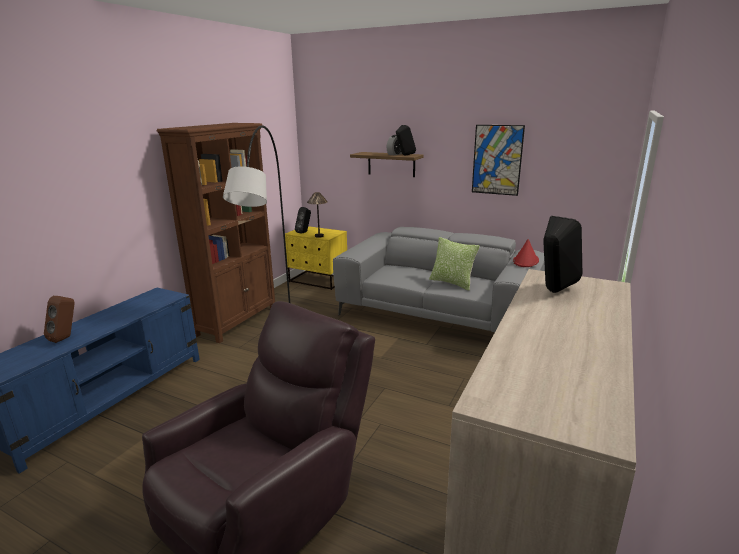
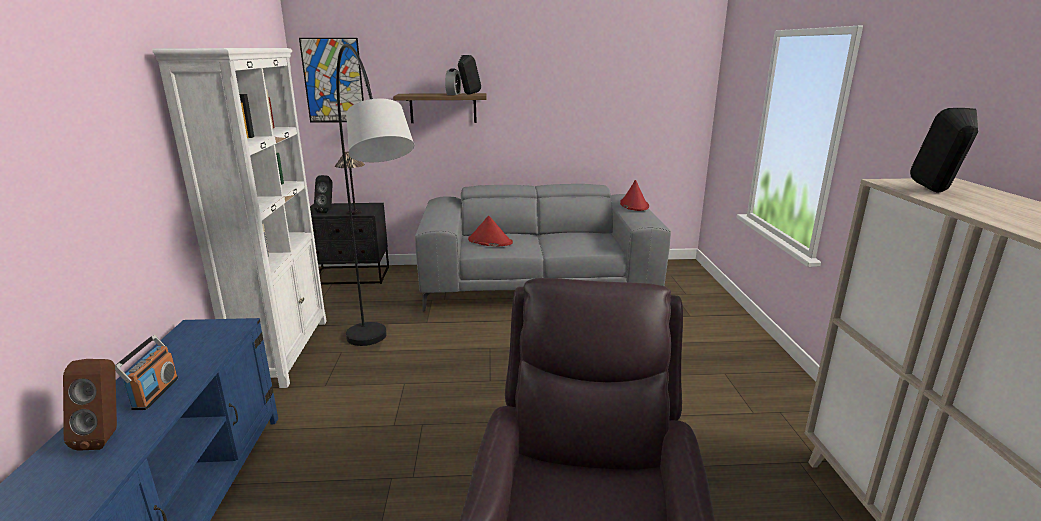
camera: 30 degrees left, 0 degrees up
brown bookcase [157,123,275,343] -> white bookcase [152,48,327,388]
yellow nightstand [285,226,347,290] -> black nightstand [310,203,389,285]
pillow [429,237,480,291] -> none
picture [472,125,525,196] -> picture moved to [299,38,364,123]
none -> radio [115,335,178,410]
none -> red hat [468,215,513,246]

